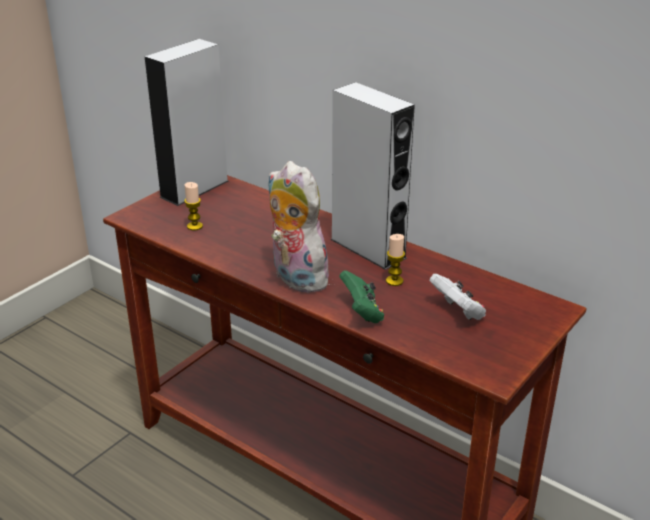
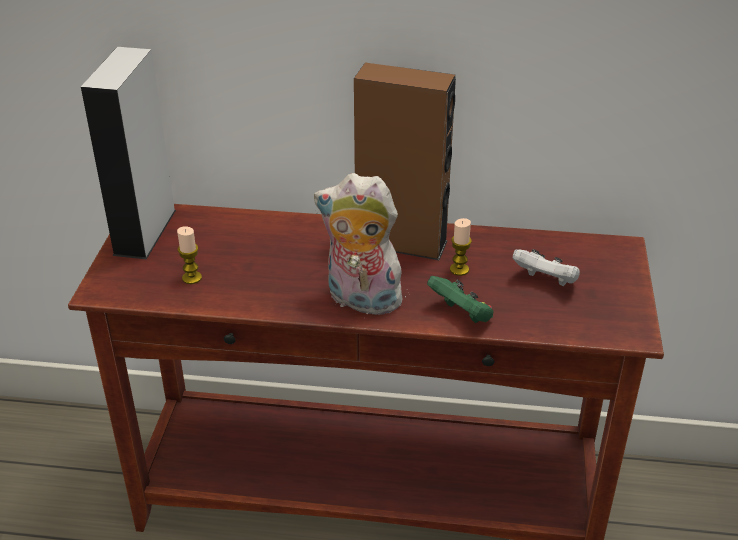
camera: 30 degrees left, 5 degrees up
grey speaker [330,82,415,270] -> brown speaker [354,63,456,260]

